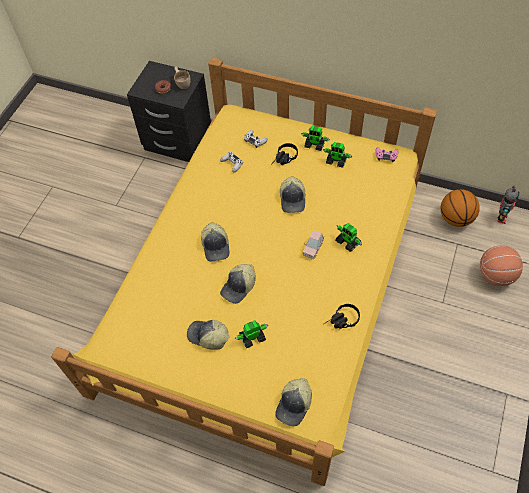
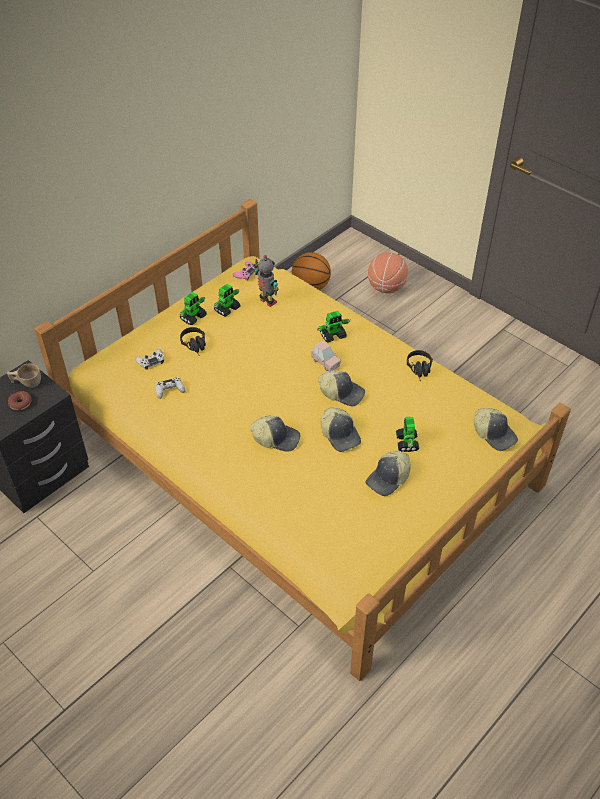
camera: 70 degrees left, 10 degrees down
cap [280,176,306,213] -> cap moved to [318,370,365,406]
toy robot [497,186,520,224] -> toy robot moved to [254,255,278,307]

